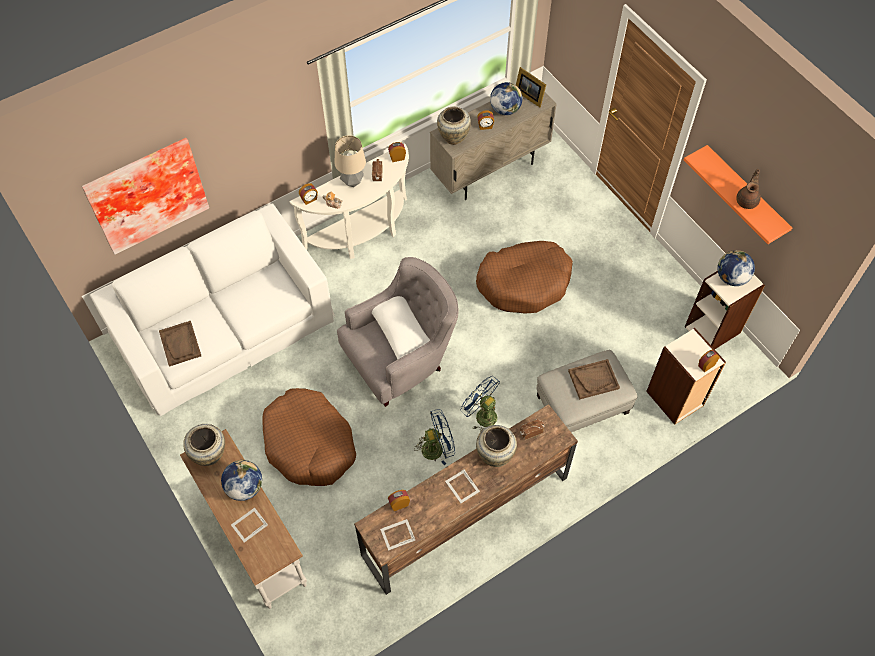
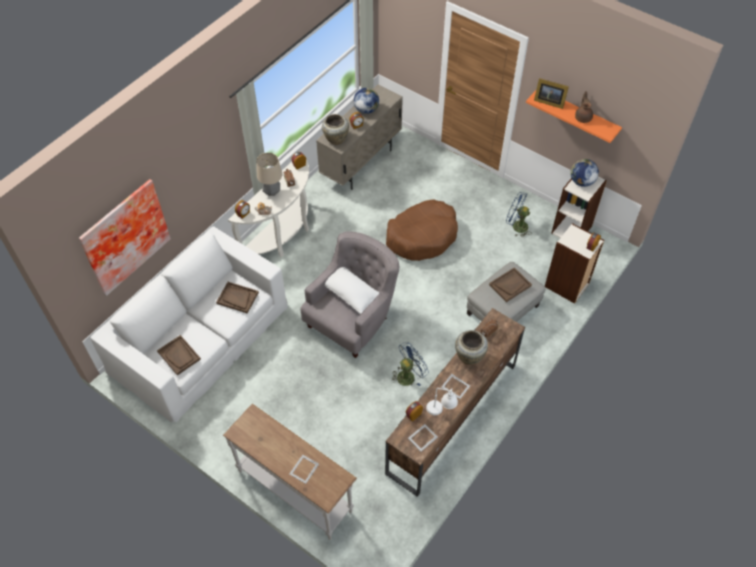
camera: 20 degrees left, 5 degrees down
beige vase [183,424,225,466] -> none
globe [221,460,262,501] -> none
brown dog bed [263,388,356,486] -> none
blue fan [461,376,500,432] -> blue fan moved to [506,192,530,236]
picture frame [516,67,546,107] -> picture frame moved to [534,78,569,109]
none -> brown tray [216,282,259,314]
none -> white table lamp [426,388,458,415]

